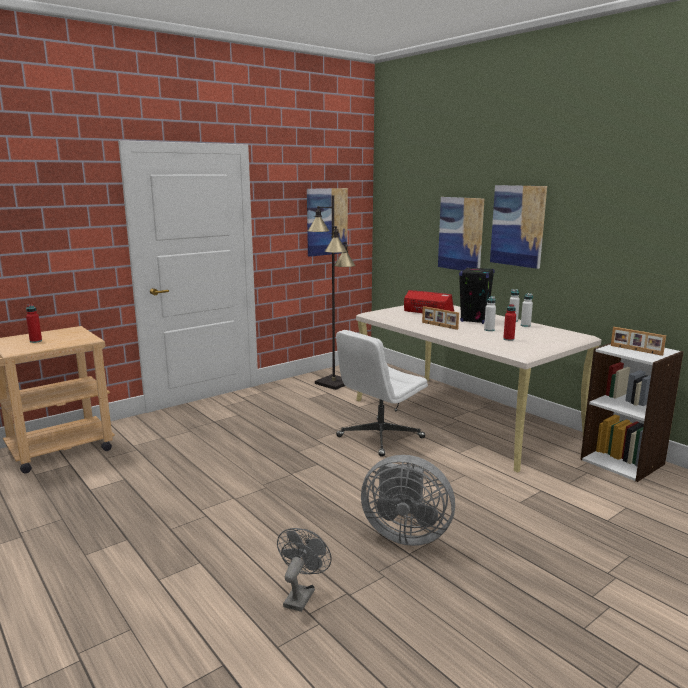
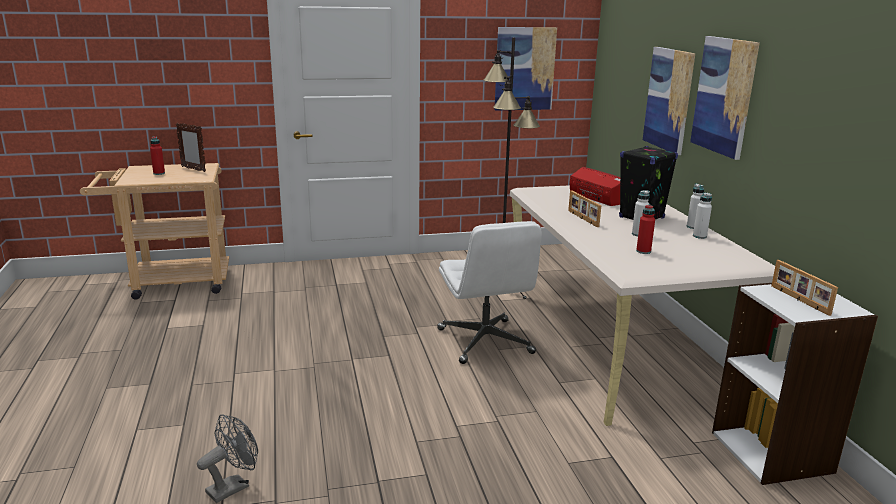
camera: 25 degrees right, 5 degrees up
white office chair [336,330,428,457] -> white office chair turned 90 degrees counterclockwise [437,221,542,364]
grey fan [361,455,455,546] -> none
none -> picture frame [176,122,206,172]

